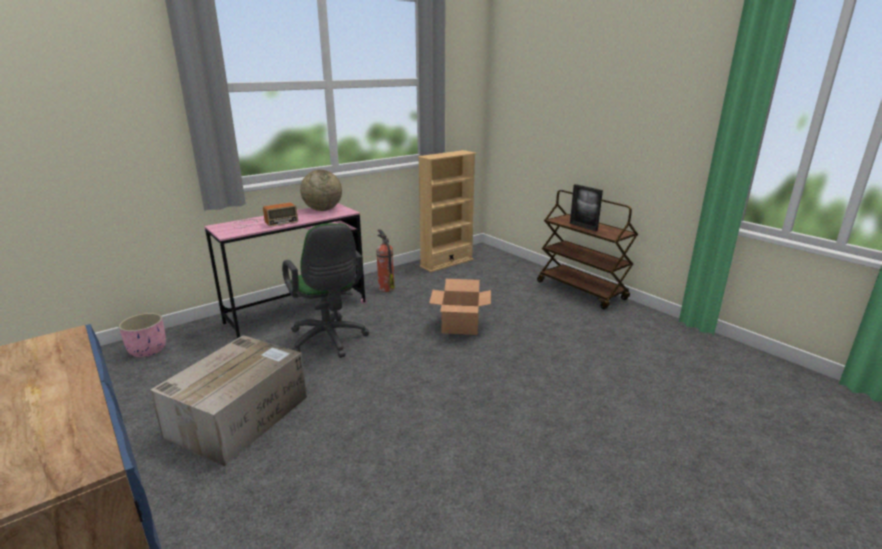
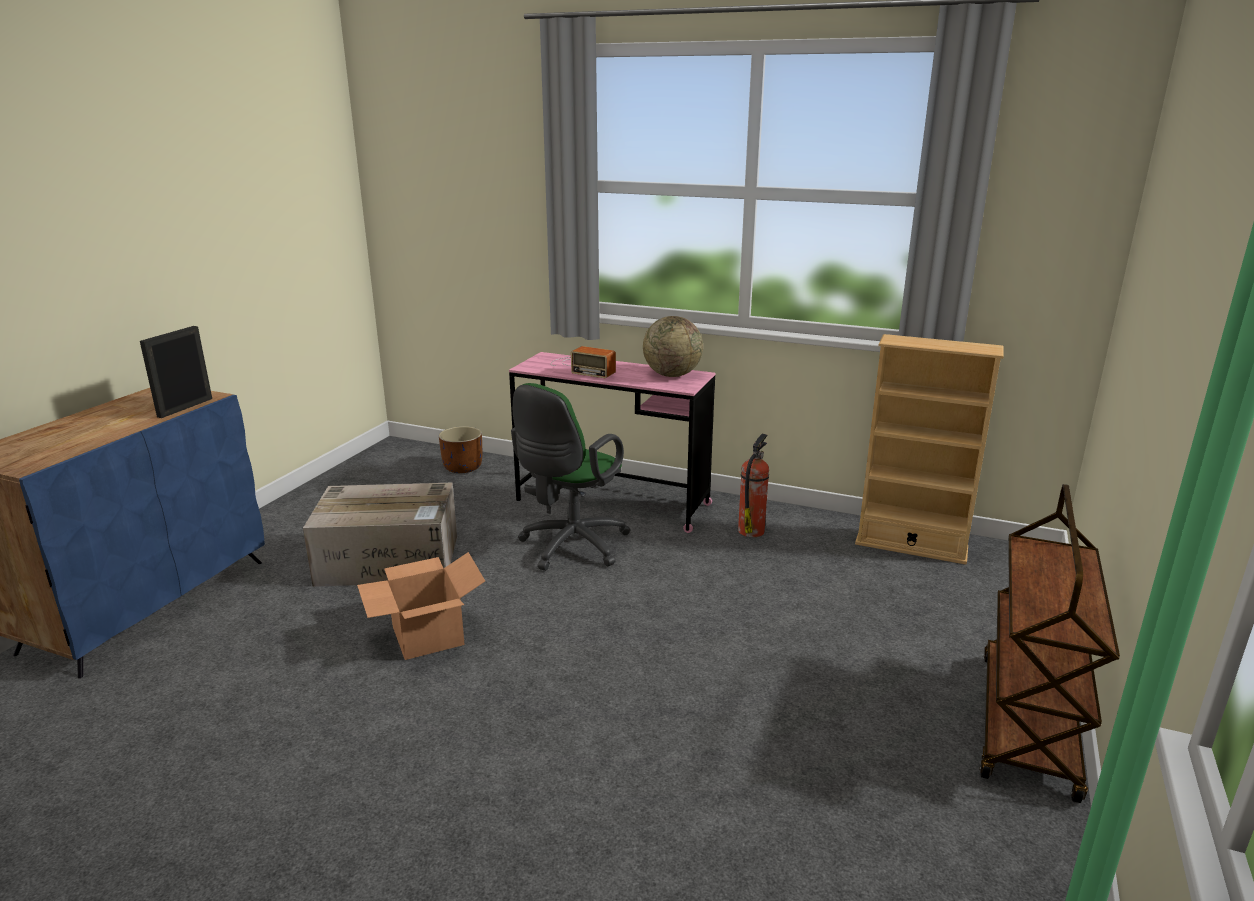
camera: 60 degrees right, 0 degrees up
pink planter [119,313,166,357] -> brown planter [439,426,482,473]
cardboard box [429,279,491,335] -> cardboard box moved to [357,552,485,660]
picture frame [570,184,603,231] -> picture frame moved to [140,326,212,418]

